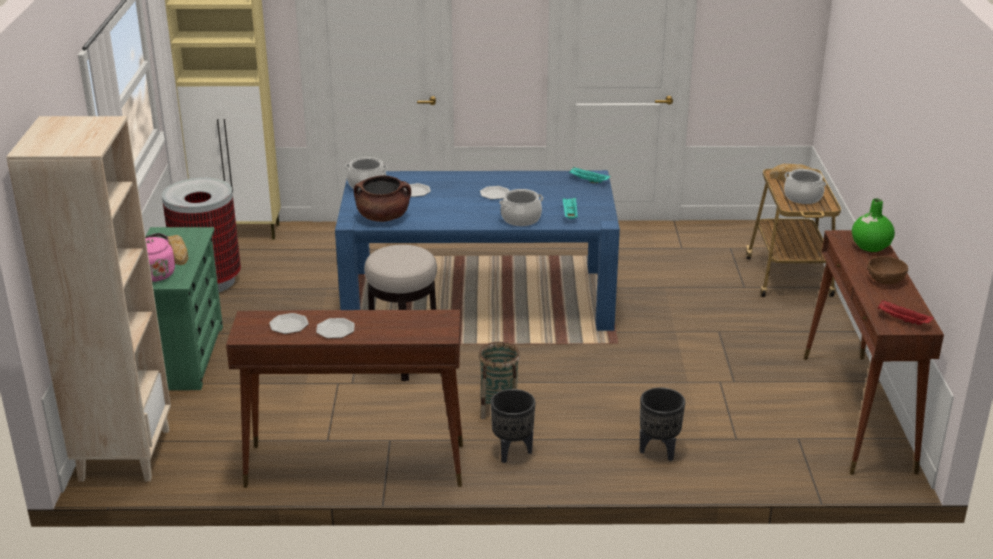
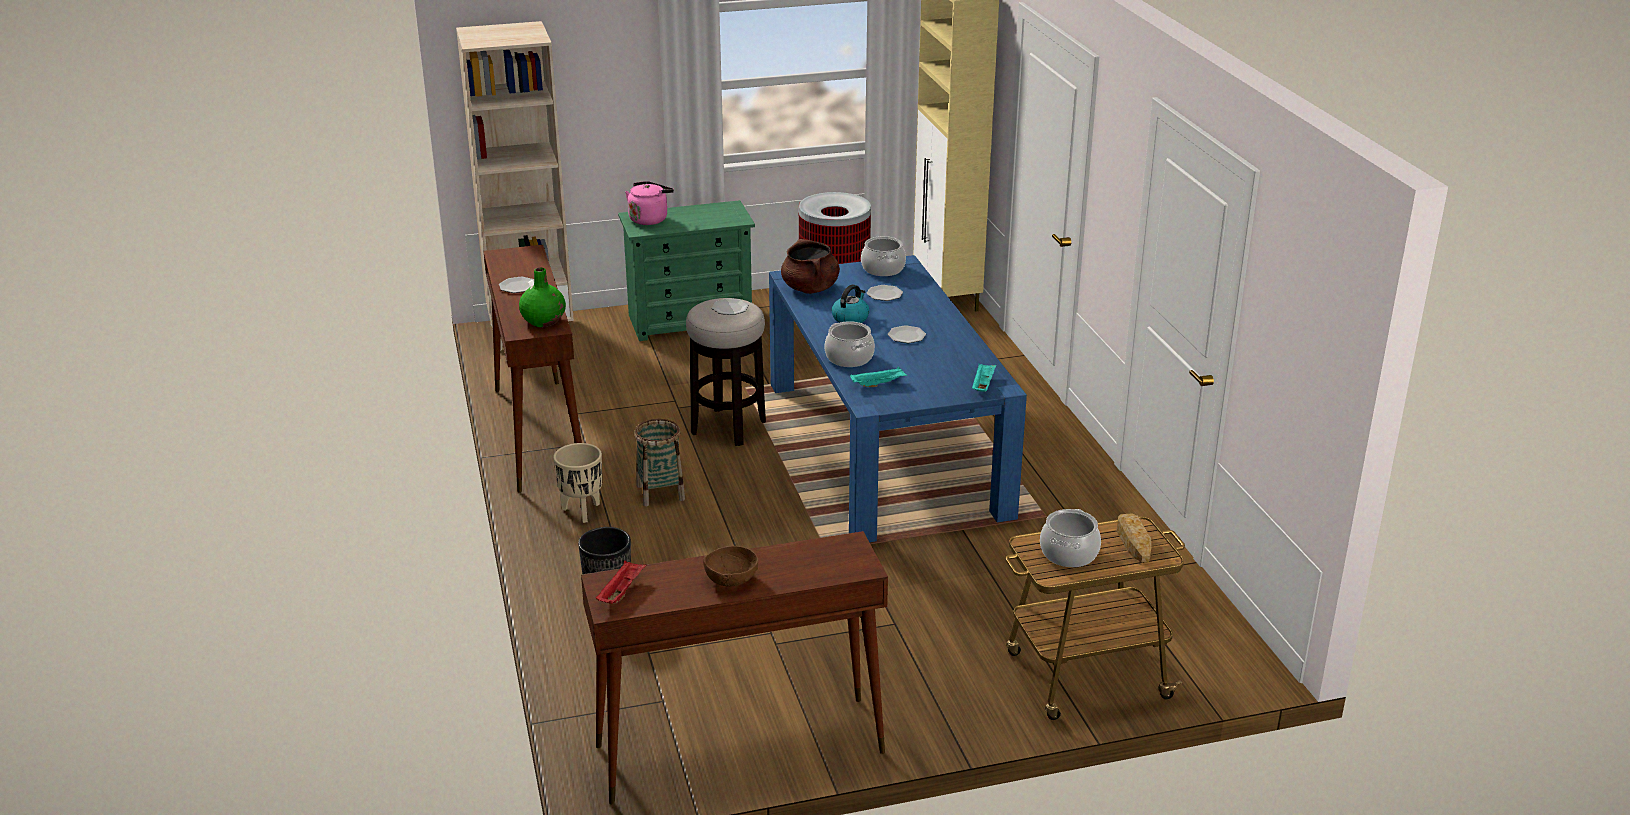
camera: 75 degrees right, 0 degrees up
bread [168,235,188,265] -> none
plate [269,313,309,334] -> plate moved to [712,298,749,315]
black planter [491,389,535,463] -> beige planter [554,443,602,523]
green vase [852,199,895,252] -> green vase moved to [519,268,566,327]
none -> kettle [831,284,869,323]

